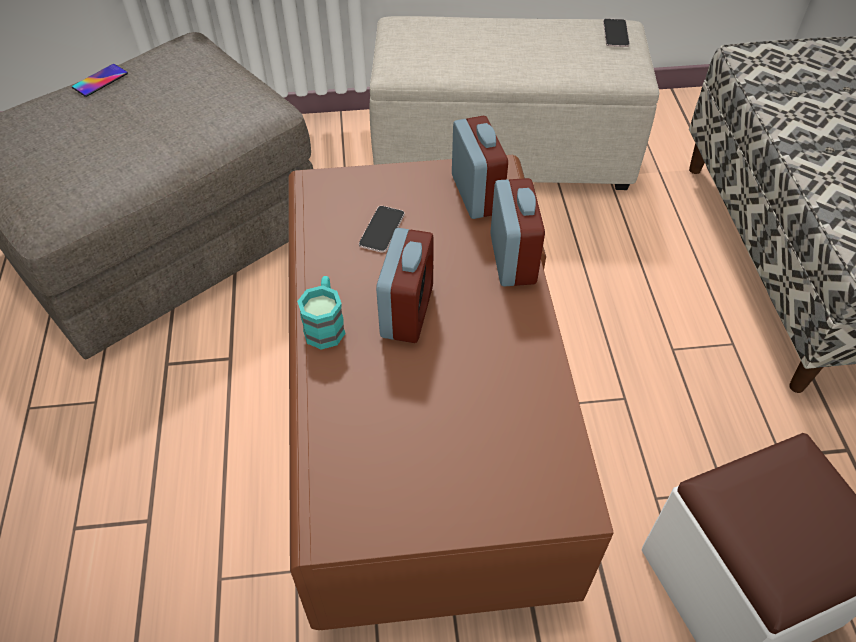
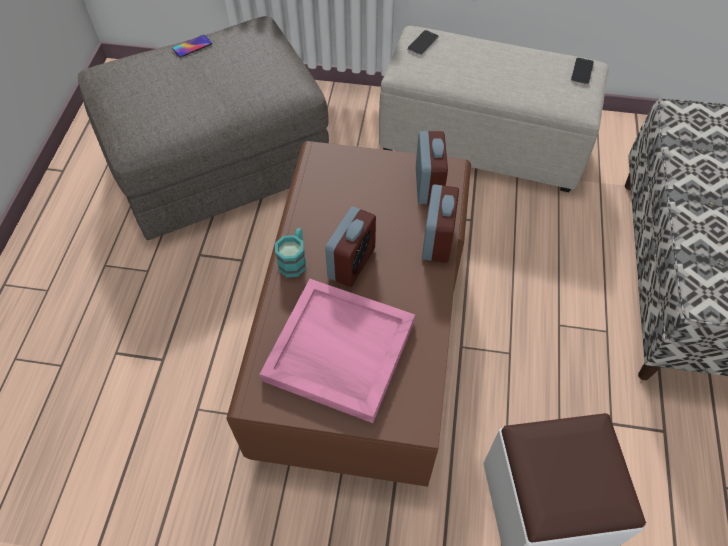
camera: 15 degrees right, 5 degrees up
phone [359,206,405,253] -> phone moved to [407,30,439,56]
none -> pink tray [260,279,415,423]

